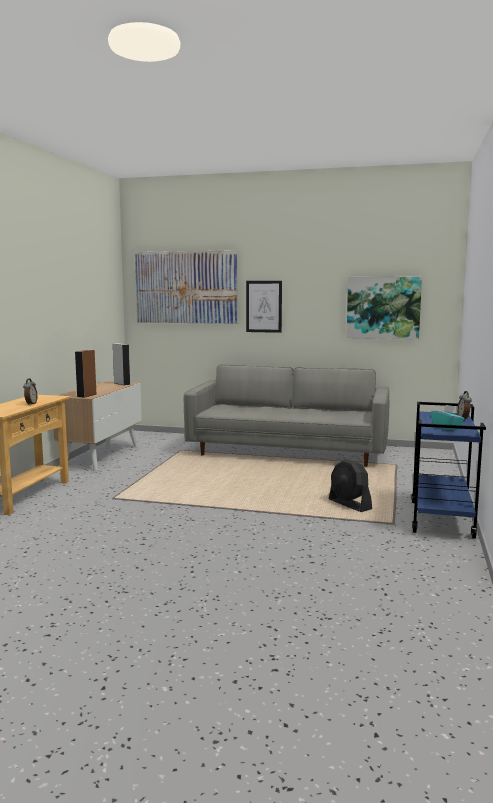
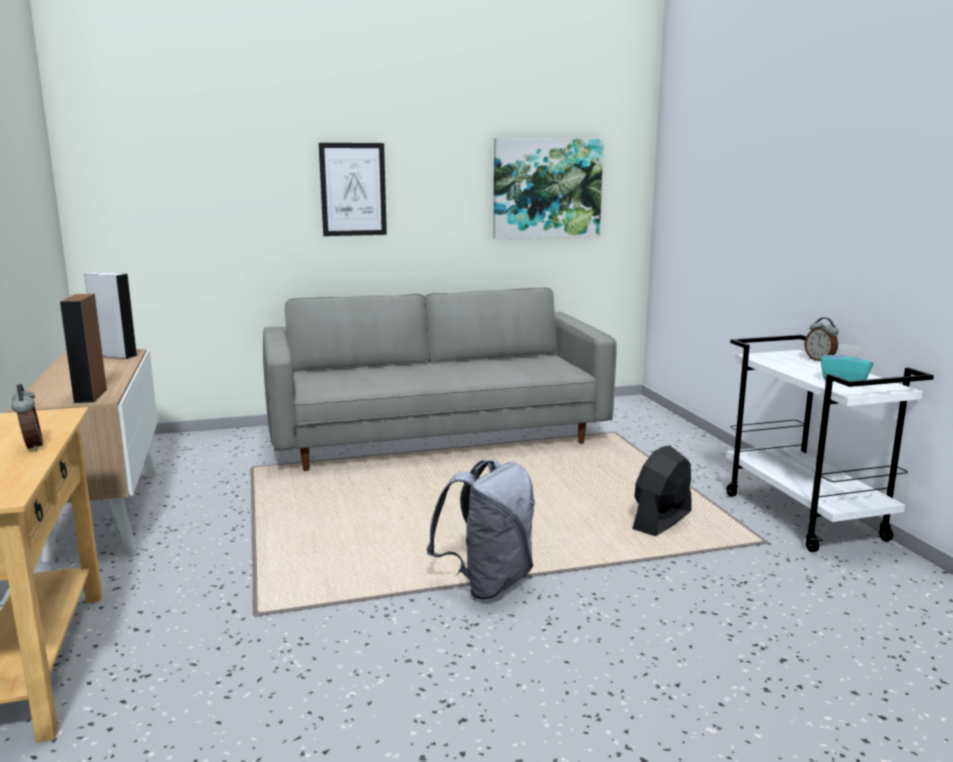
camera: 30 degrees left, 5 degrees up
picture [135,250,238,324] -> none
black fan [329,459,372,512] -> black fan turned 105 degrees clockwise [632,445,692,536]
blue cart [411,402,486,538] -> white cart [726,335,934,552]
none -> grey backpack [427,460,535,600]

